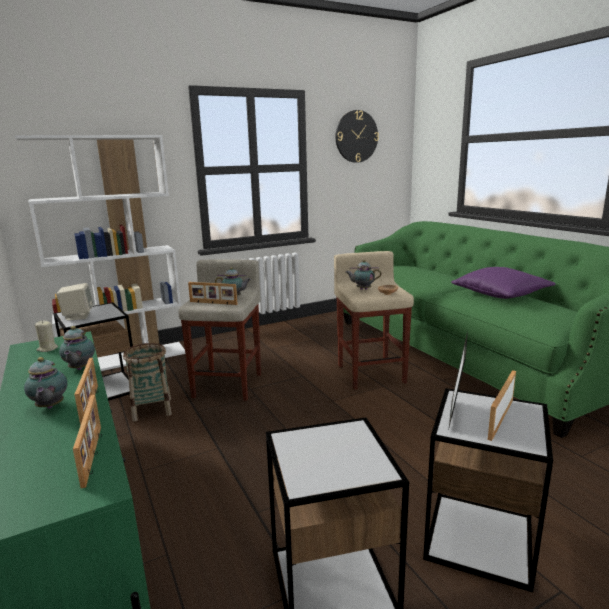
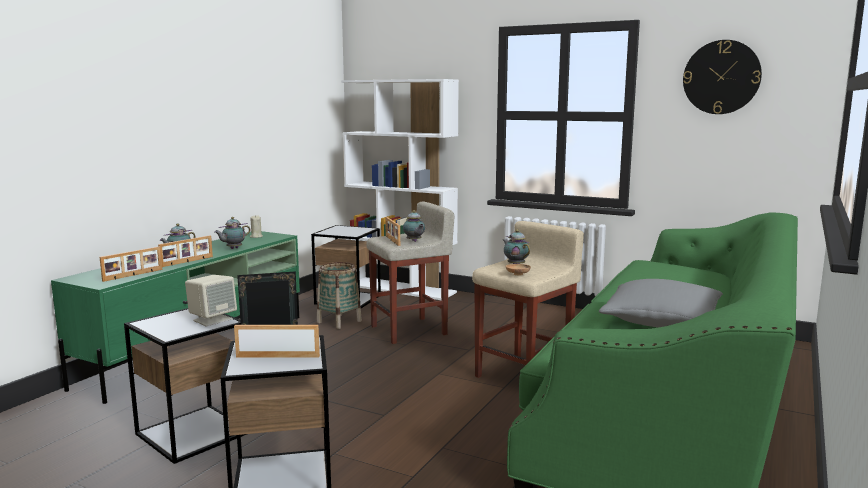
camera: 55 degrees right, 5 degrees down
beige speaker [56,283,93,321] -> beige speaker moved to [185,275,237,326]
purple pillow [451,267,556,299] -> grey pillow [599,279,723,328]

